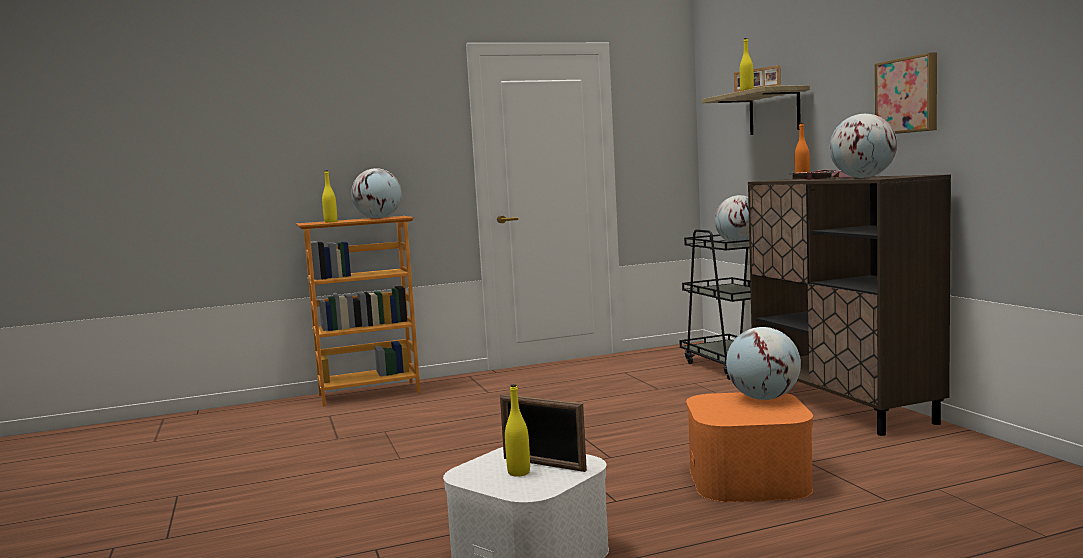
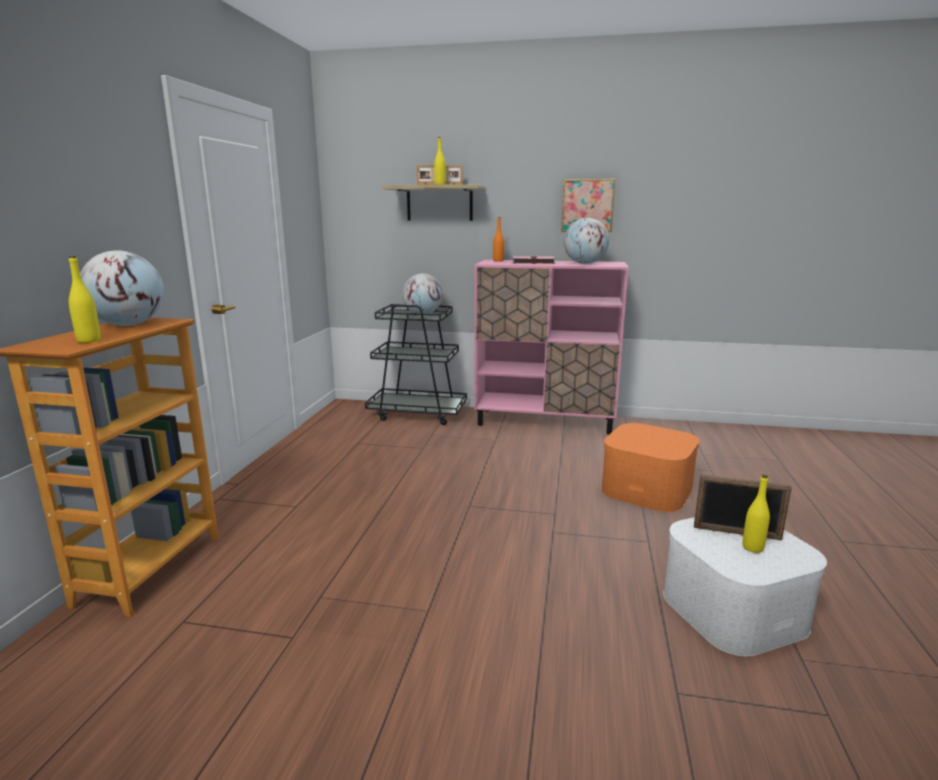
camera: 60 degrees left, 10 degrees up
picture frame [500,394,587,472] -> picture frame turned 45 degrees clockwise [694,474,792,540]
globe [726,327,801,400] -> none
brown cabinet [748,174,951,436] -> pink cabinet [474,260,629,435]

